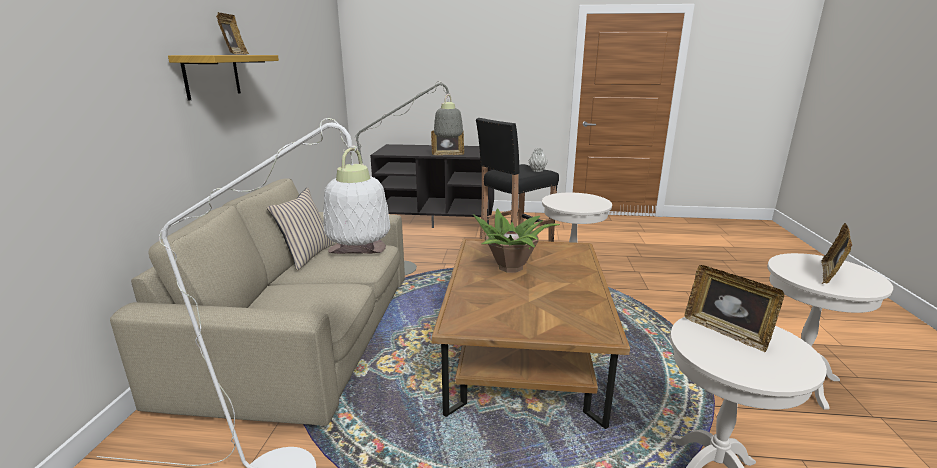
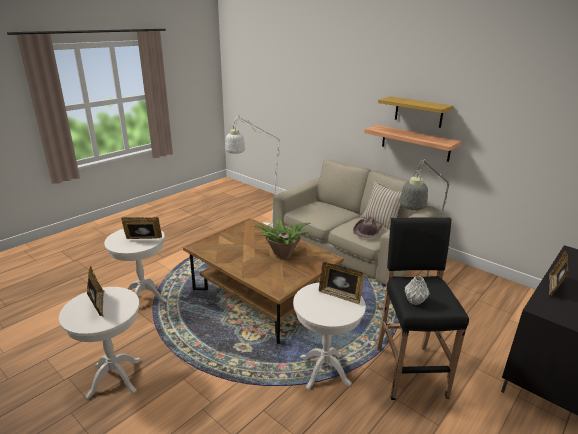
camera: 125 degrees right, 5 degrees up
picture frame [216,12,249,55] -> picture frame moved to [319,262,364,304]
none -> shelf [364,125,461,162]

